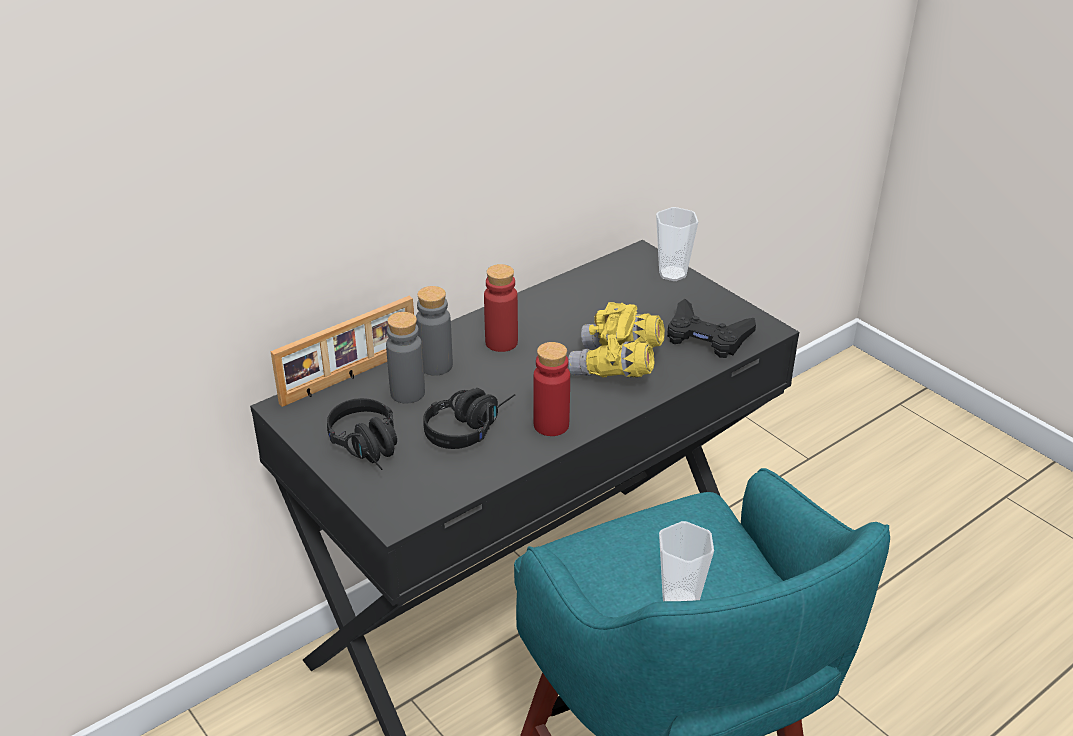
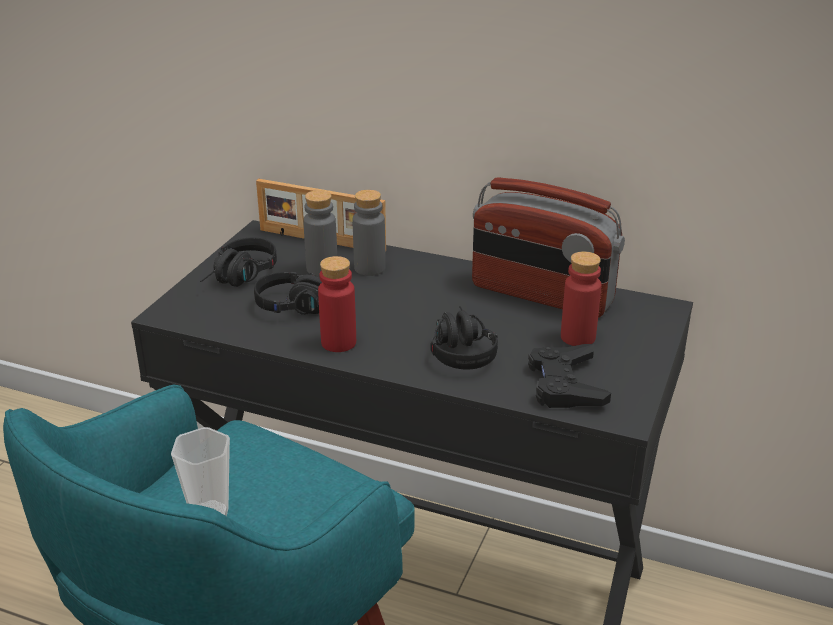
camera: 60 degrees right, 5 degrees down
red bottle [484,264,518,352] -> red bottle moved to [561,251,601,346]
yellow binoculars [568,302,665,378] -> black headphones [430,306,498,370]
cup [656,207,698,281] -> none
none -> radio [472,177,625,318]

